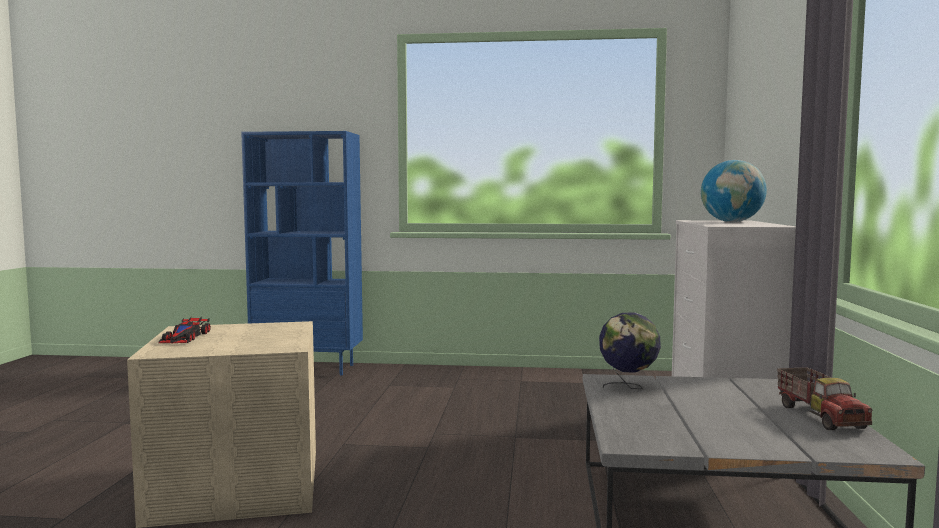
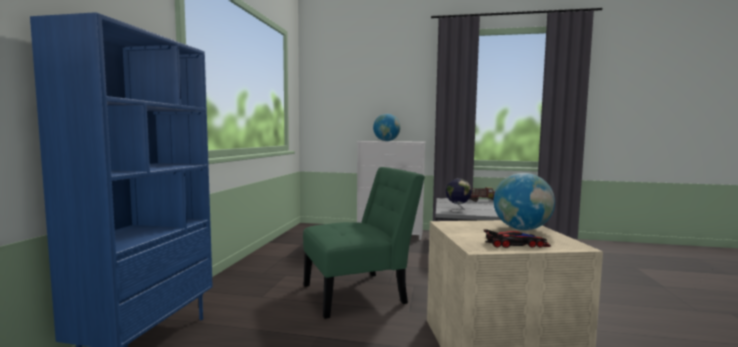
camera: 85 degrees left, 0 degrees up
none -> green chair [303,167,425,319]
none -> globe [494,173,555,230]

